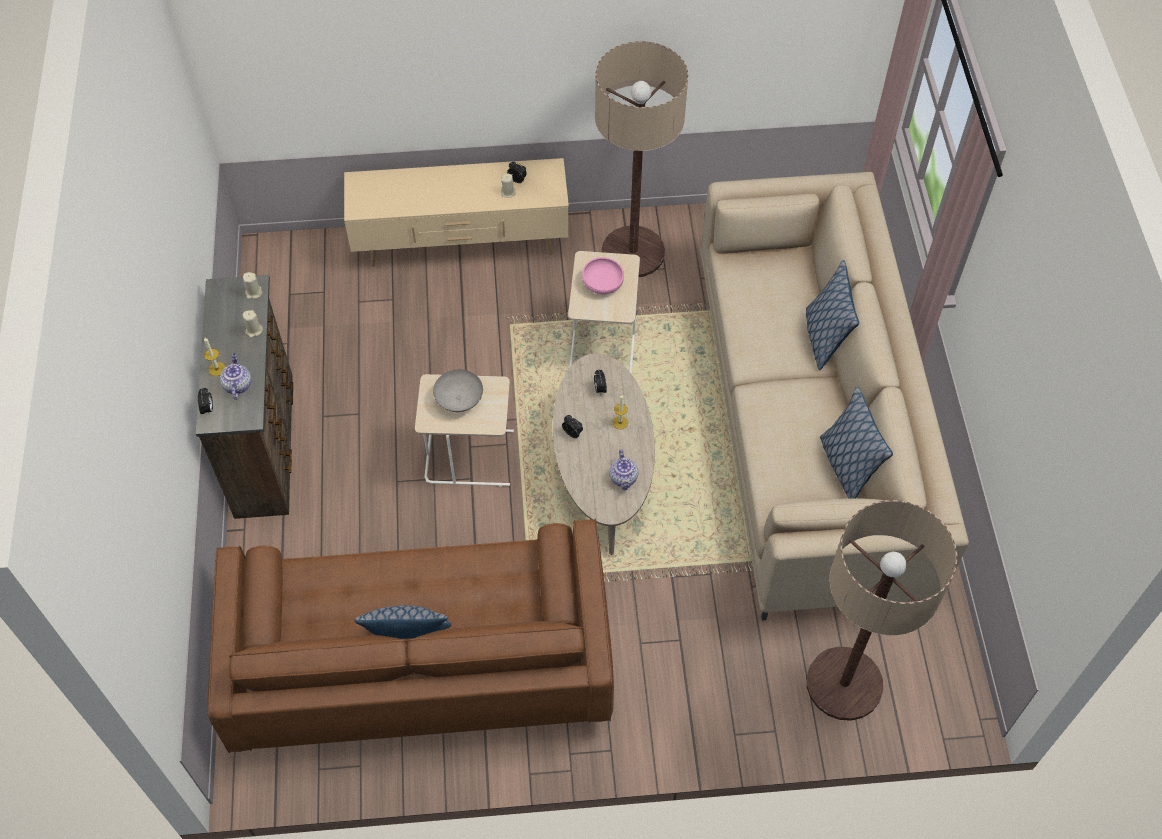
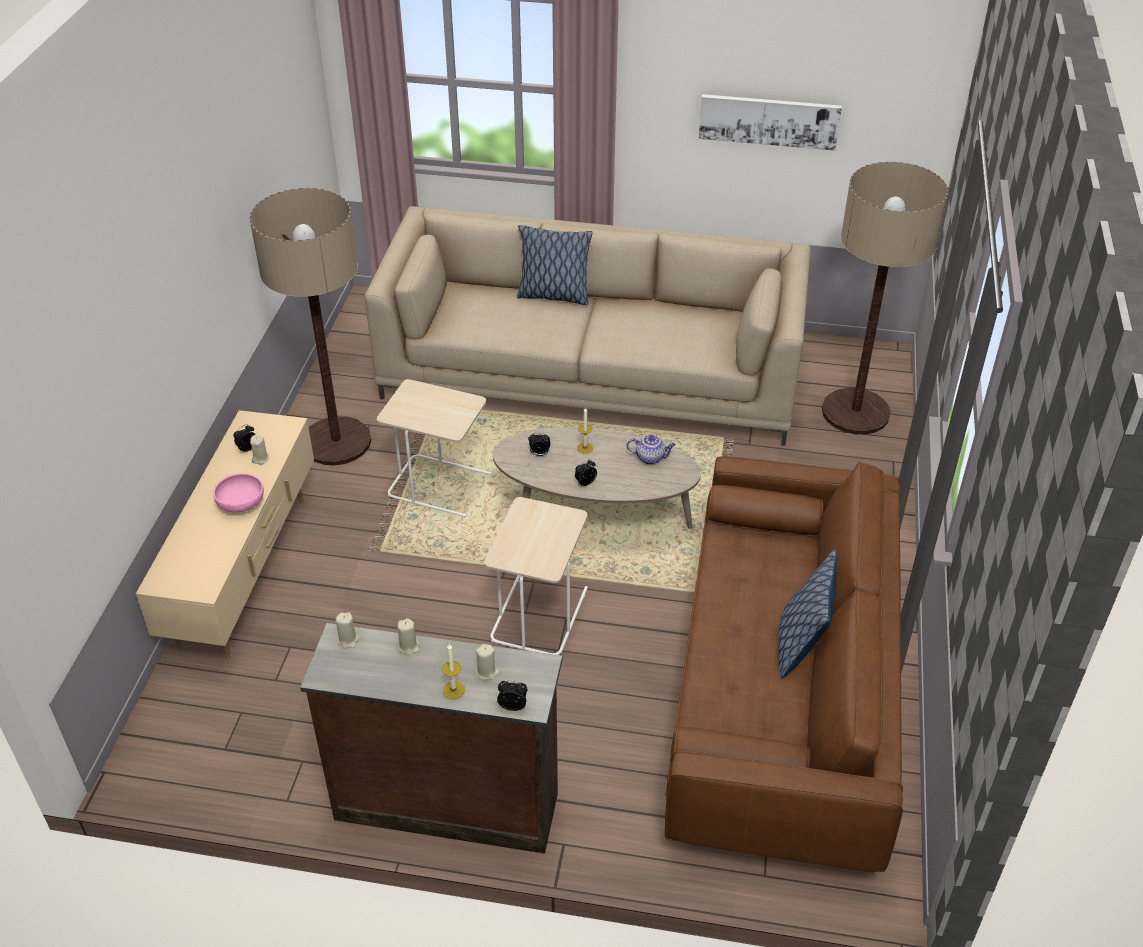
camera: 75 degrees left, 15 degrees down
teapot [220,353,251,400] -> beige candle [475,644,500,680]
grey bowl [433,369,483,412] -> none
pink bowl [582,257,624,294] -> pink bowl moved to [213,473,264,512]
pillow [820,386,893,499] -> none
none -> picture [699,94,842,151]

